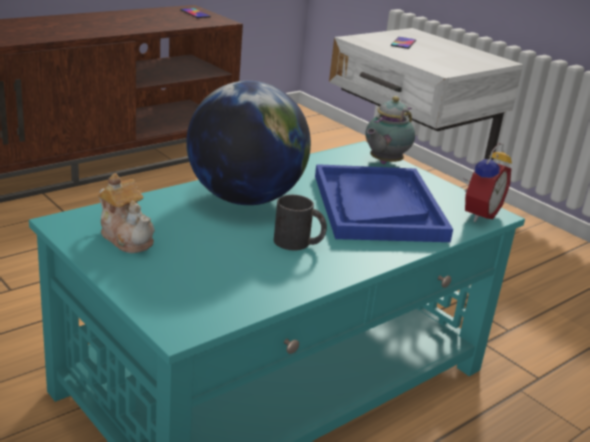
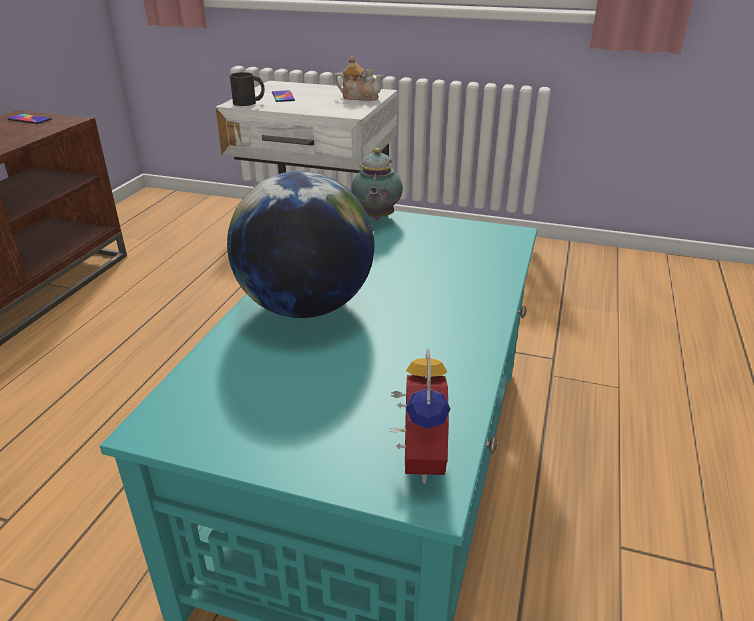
camera: 30 degrees left, 5 degrees up
teapot [98,173,155,253] -> teapot moved to [334,56,384,101]
black mug [274,195,327,250] -> black mug moved to [230,72,265,106]
blue tray [315,164,453,242] -> none
alarm clock [465,143,512,222] -> alarm clock moved to [391,348,450,484]

